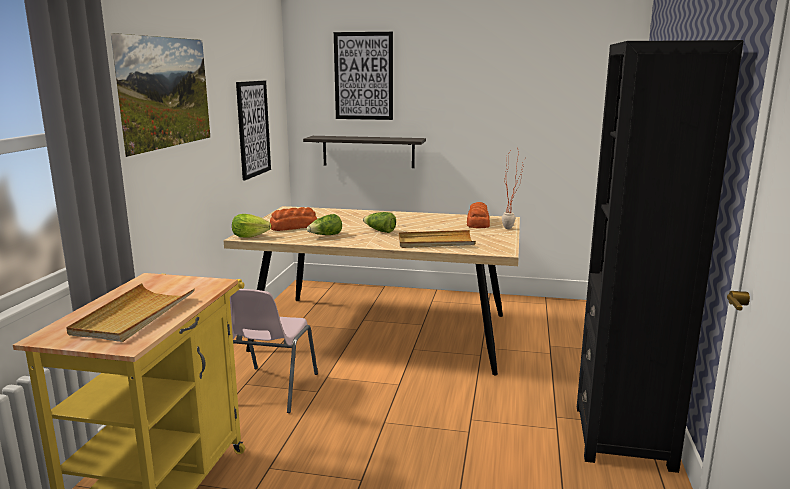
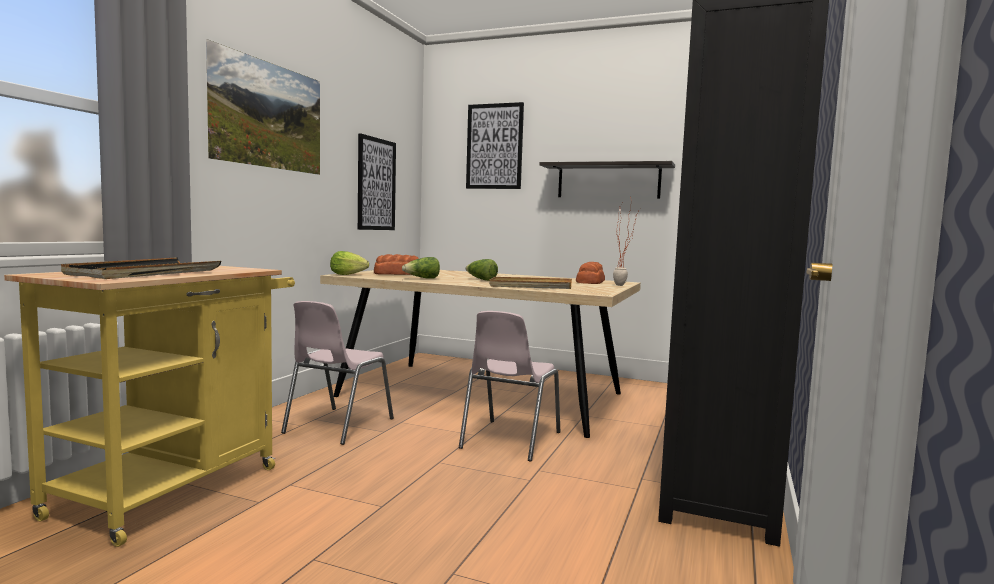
camera: 10 degrees right, 10 degrees down
beige tray [66,283,195,342] -> black tray [61,257,221,279]
shelf [303,136,426,168] -> shelf moved to [540,161,675,199]
none -> pink chair [459,311,560,461]

